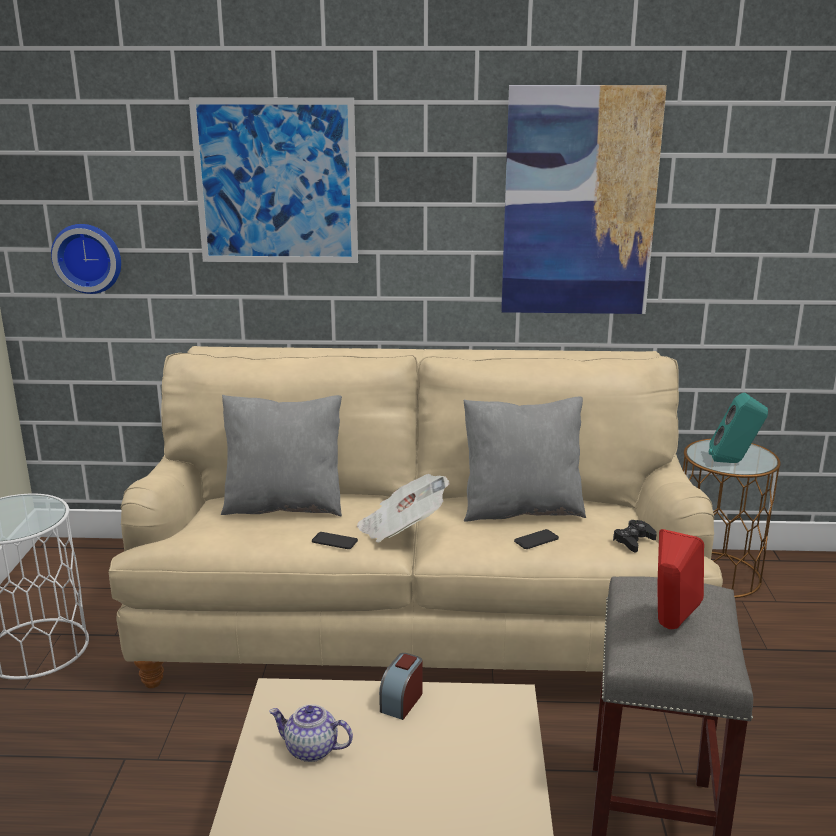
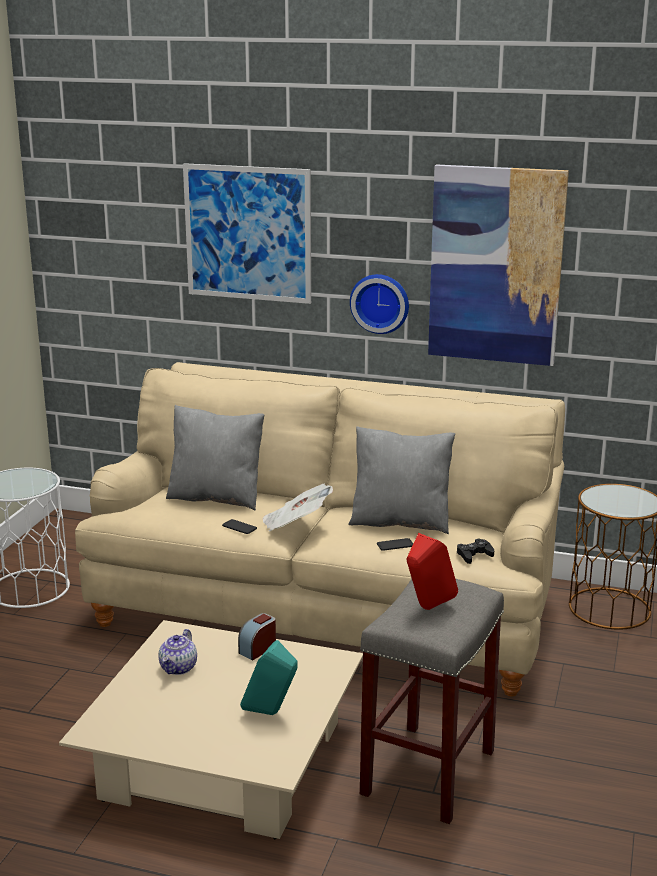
camera: 15 degrees right, 0 degrees up
wall clock [51,224,121,294] -> wall clock moved to [350,274,409,334]
teapot [269,704,353,762] -> teapot turned 105 degrees counterclockwise [158,629,197,675]
turquoise speaker [709,392,768,463] -> turquoise speaker moved to [240,640,297,715]

